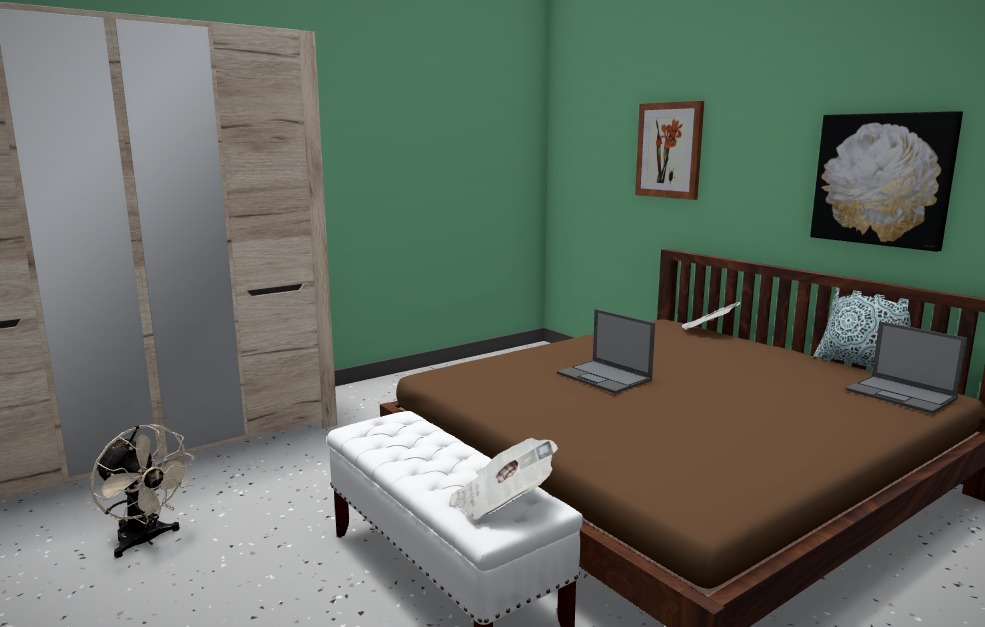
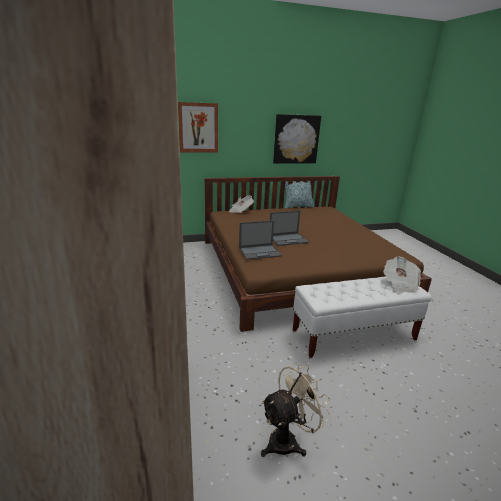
camera: 70 degrees left, 10 degrees up
laptop [846,321,967,414] -> laptop moved to [239,220,282,260]

